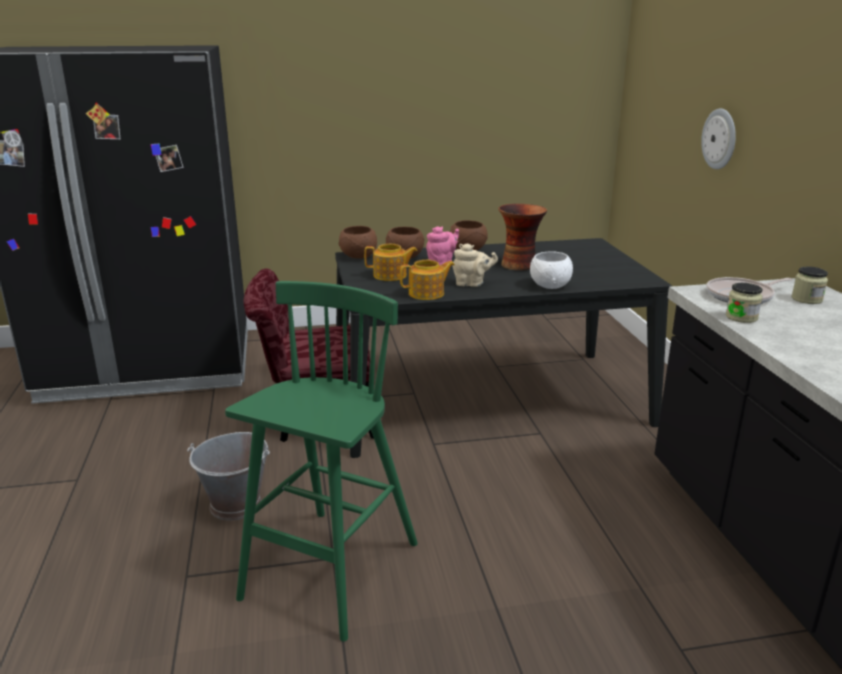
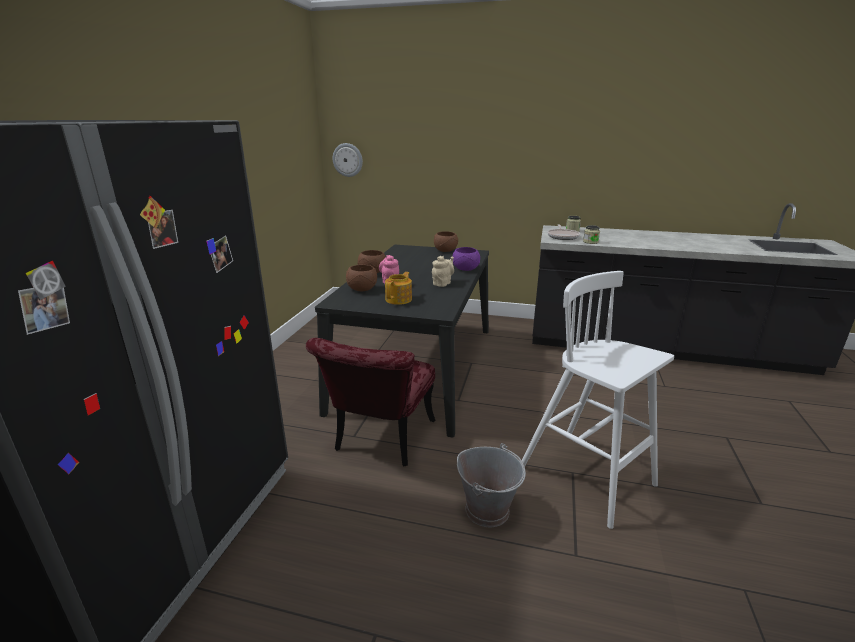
camera: 65 degrees left, 0 degrees up
green stool [225,281,418,642] -> white stool [522,271,674,529]
brown bowl [339,226,377,259] -> brown bowl moved to [434,231,458,252]
teapot [400,260,455,300] -> none
vase [498,204,547,271] -> none
white bowl [530,251,573,289] -> purple bowl [452,247,480,271]
wall clock [701,109,736,169] -> wall clock moved to [333,143,363,177]

